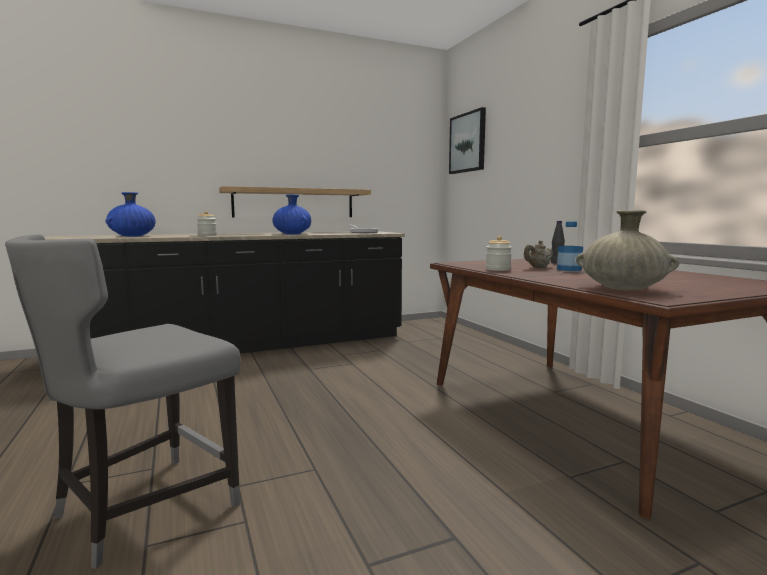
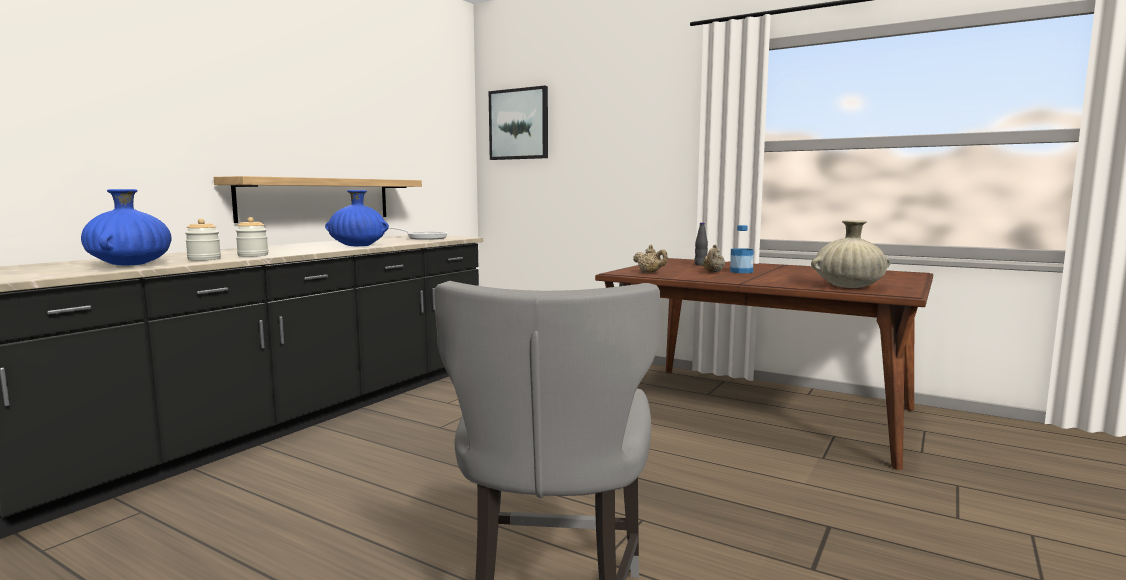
camera: 35 degrees left, 0 degrees up
jar [486,236,512,271] -> jar moved to [185,219,221,261]
none -> beige teapot [633,245,668,273]

